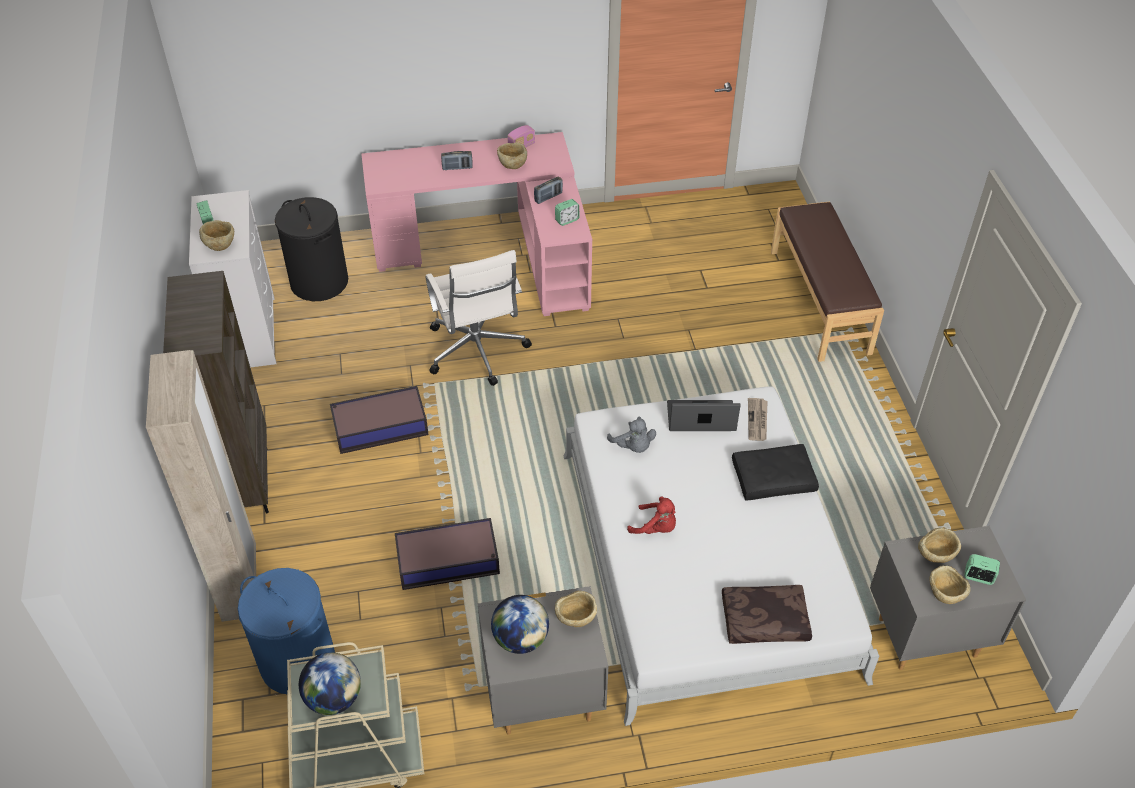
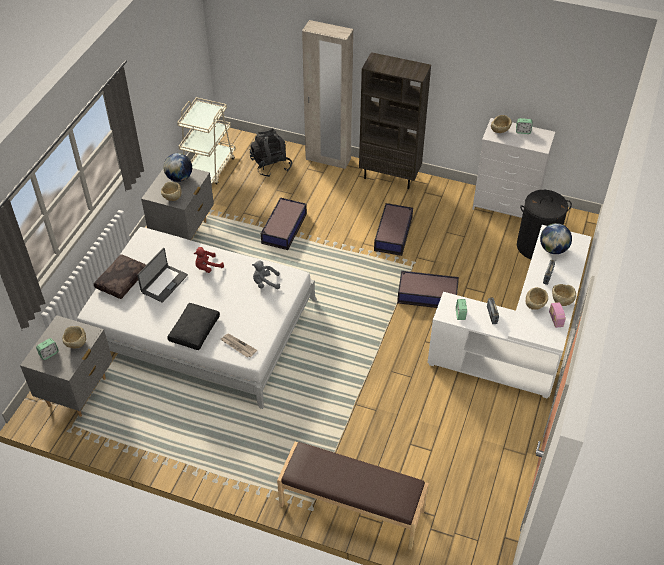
camera: 120 degrees right, 0 degrees up
blue laundry basket [238,568,335,694] -> black backpack [249,128,292,177]
globe [299,652,361,715] -> globe moved to [540,223,572,254]
pink desk [361,132,592,316] -> white desk [427,225,591,398]
white office chair [425,250,532,386] -> storage box [397,271,459,308]
laptop [667,400,741,431] -> laptop moved to [137,248,188,303]
beige bowl [929,565,971,604] -> beige bowl moved to [552,284,576,306]

